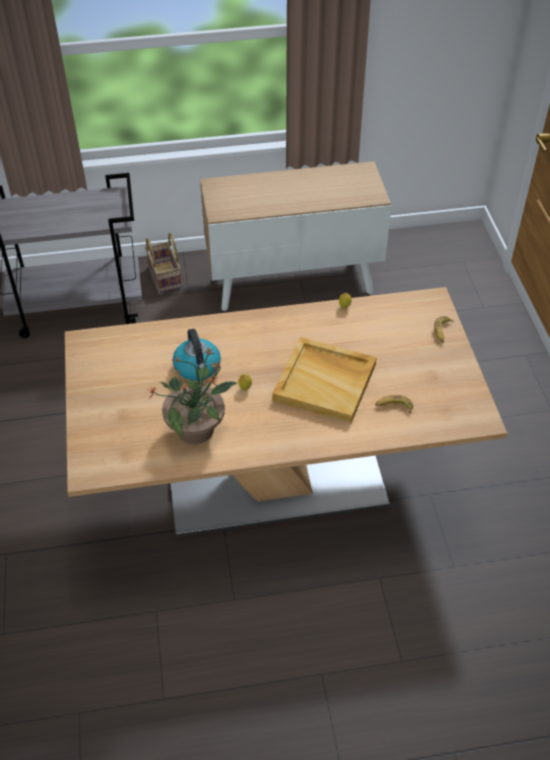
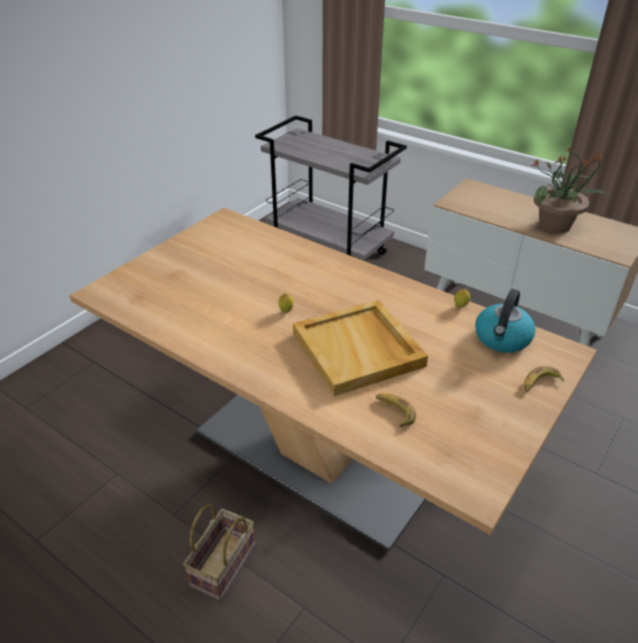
camera: 45 degrees right, 10 degrees down
basket [145,233,182,293] -> basket moved to [183,504,255,601]
potted plant [147,346,238,444] -> potted plant moved to [531,147,608,233]
kettle [173,329,221,381] -> kettle moved to [475,289,536,353]

